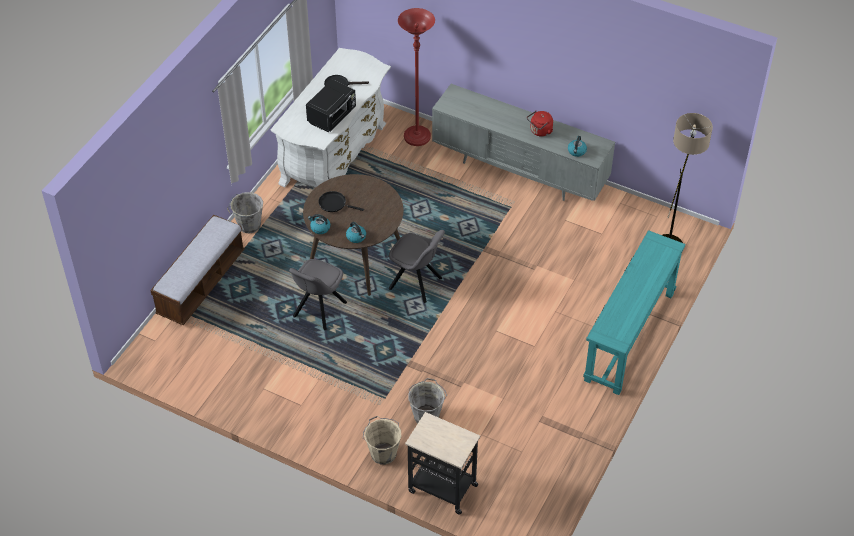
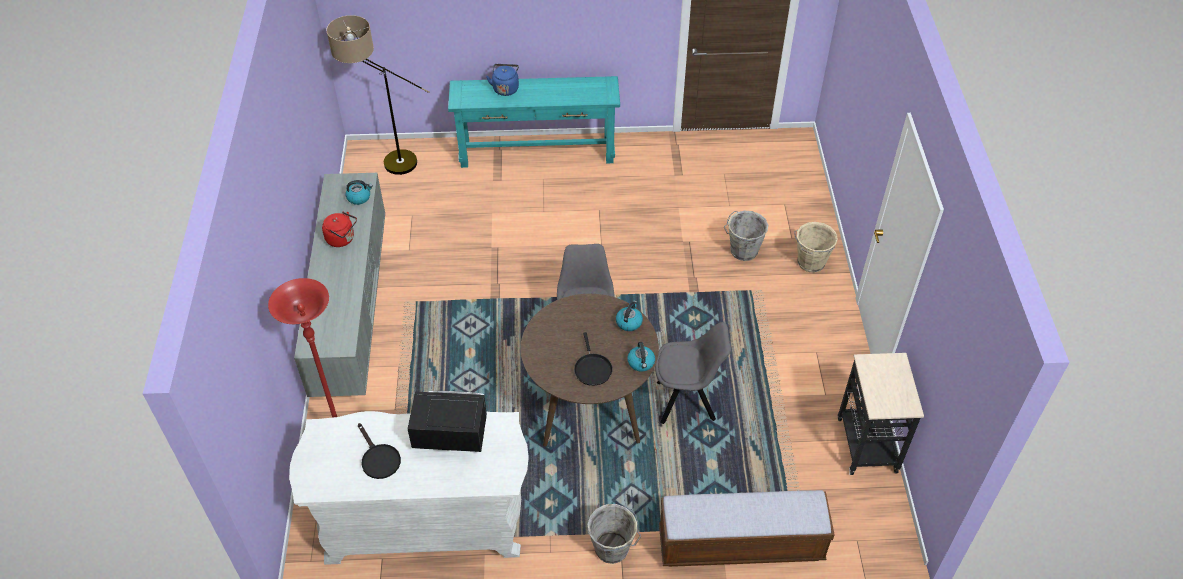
camera: 120 degrees left, 0 degrees up
cart [405,412,480,515] -> cart moved to [838,353,924,475]
none -> blue kettle [486,64,519,96]

